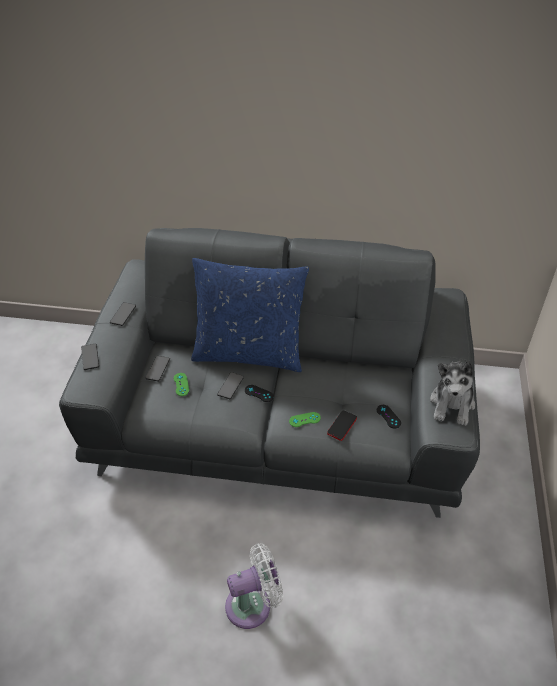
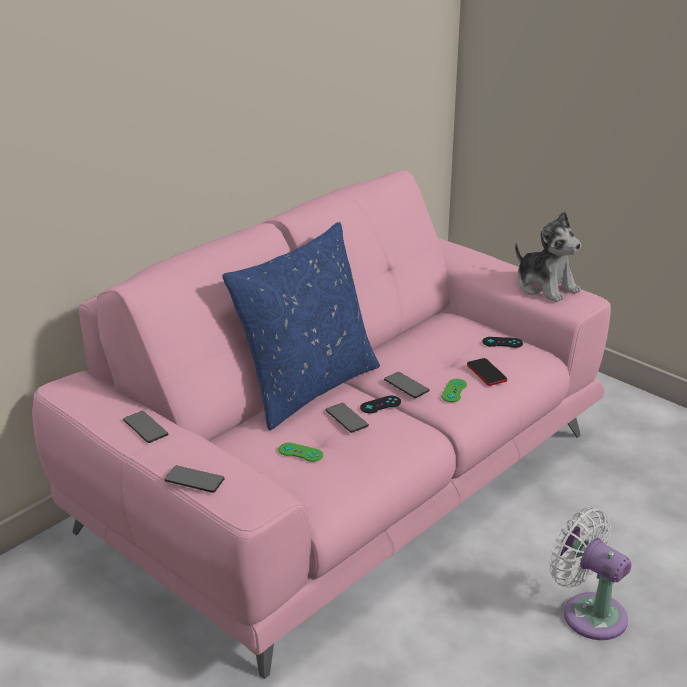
camera: 55 degrees left, 15 degrees down
grey sofa [59,228,480,518] -> pink sofa [32,170,611,679]
phone [146,356,170,382] -> phone moved to [384,372,429,398]
white fan [225,543,283,629] -> white fan turned 60 degrees counterclockwise [549,508,631,640]

